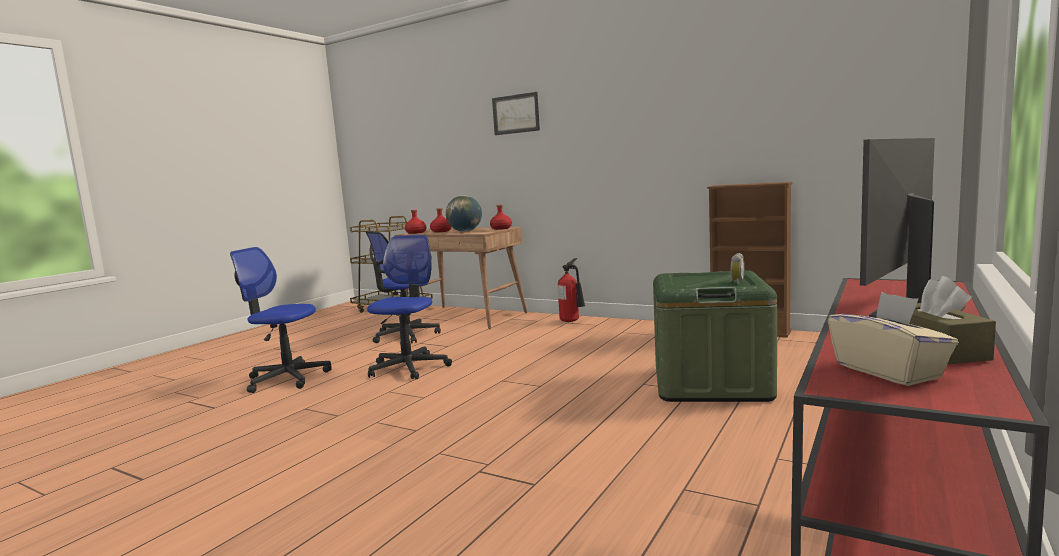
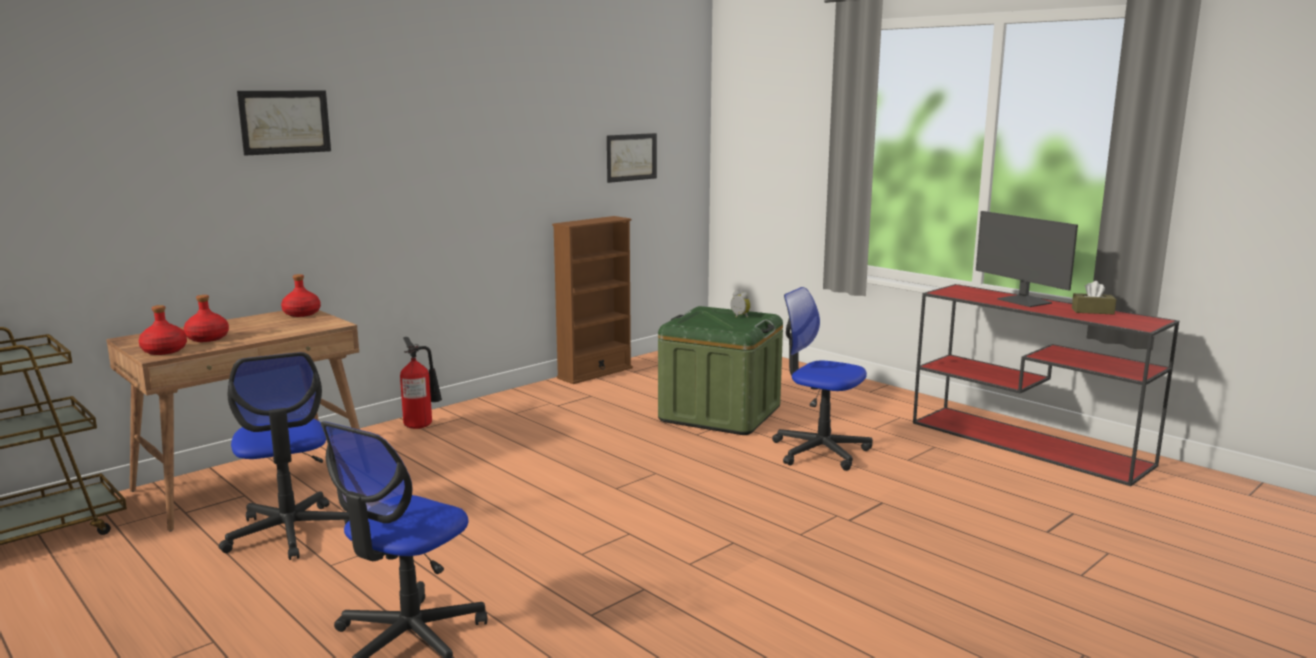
camera: 75 degrees left, 5 degrees up
office chair [367,235,452,379] -> office chair moved to [772,287,873,471]
globe [446,195,482,232] -> none
beige tissue box [828,292,958,386] -> none
none -> picture [607,133,657,183]

